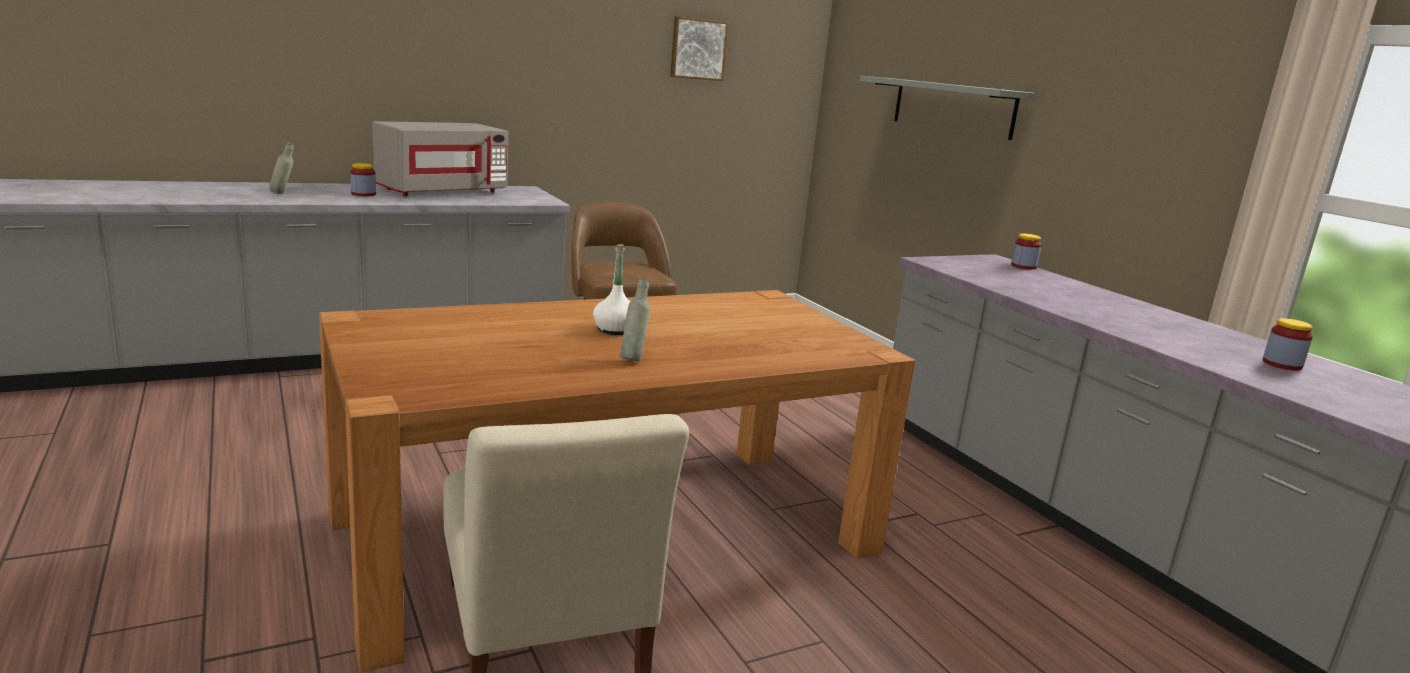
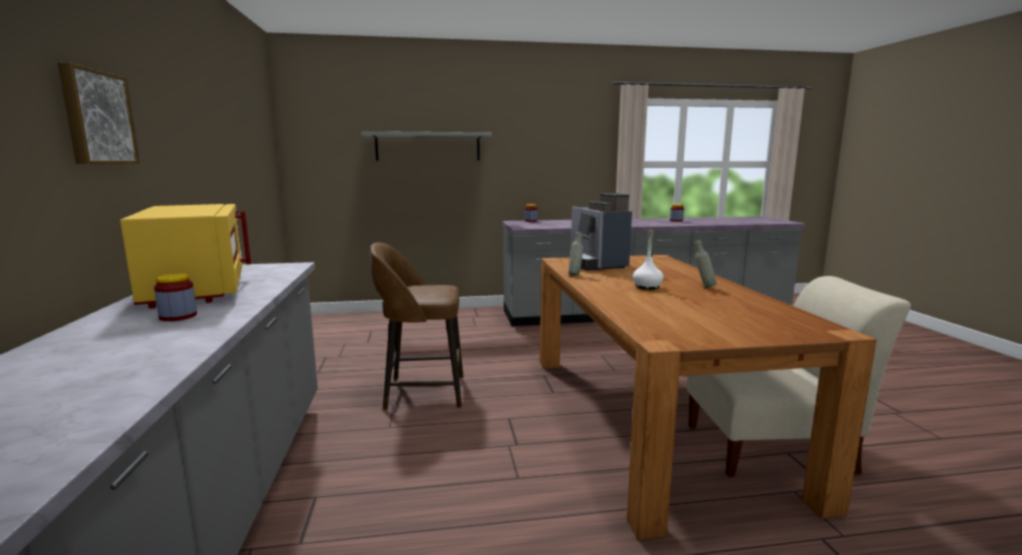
camera: 70 degrees left, 5 degrees down
grey bottle [269,143,294,194] -> grey bottle moved to [568,232,583,276]
grey microwave [372,121,508,196] -> yellow microwave [120,204,251,308]
picture [670,16,729,81] -> picture moved to [57,63,140,164]
none -> coffee machine [570,193,632,271]

